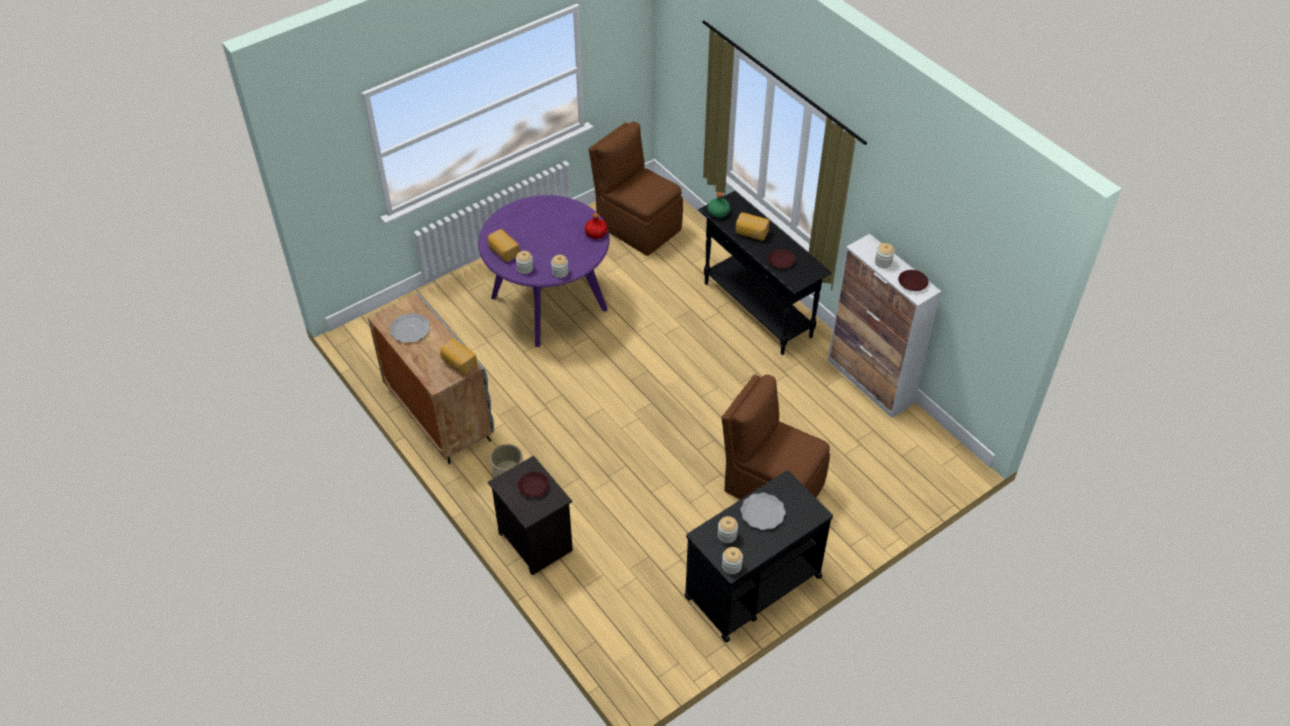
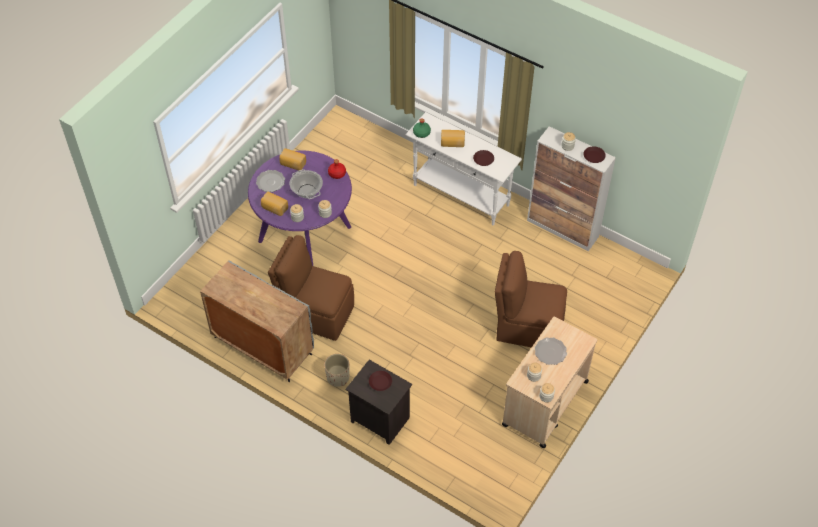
camera: 20 degrees left, 5 degrees up
plate [390,313,430,343] -> plate moved to [256,170,285,192]
bread [440,338,477,375] -> bread moved to [279,148,306,170]
brown chair [589,122,683,256] -> brown chair moved to [268,235,354,341]
black cart [684,470,833,642] -> beige cart [502,317,597,448]
black console table [698,191,831,355] -> white console table [406,112,522,226]
none -> cooking pot [290,169,323,199]

